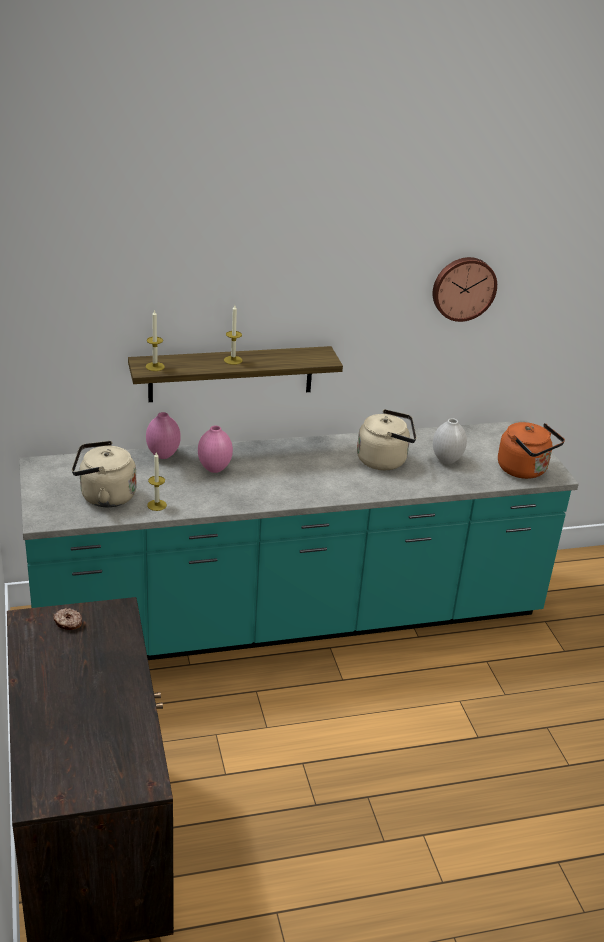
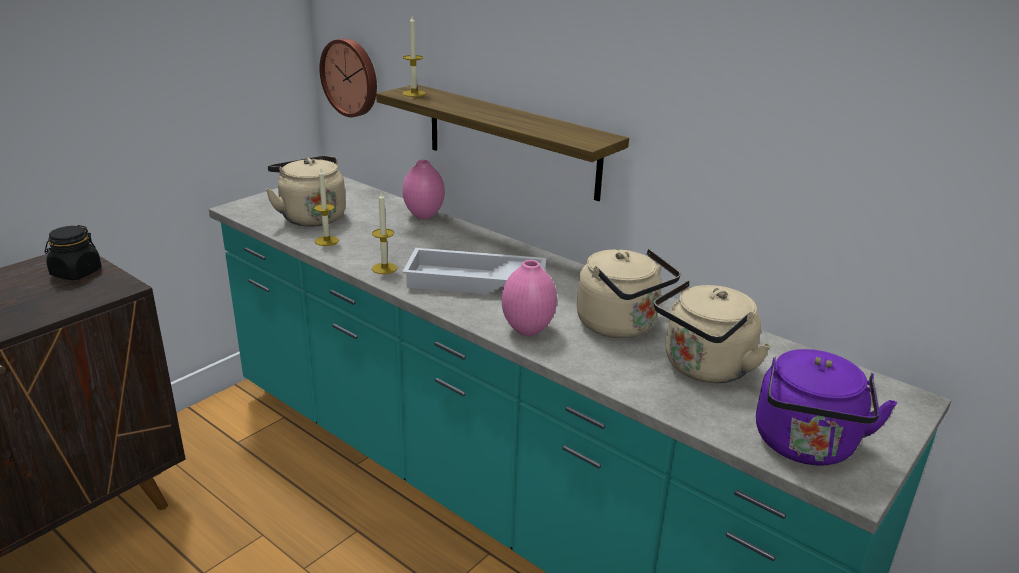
camera: 55 degrees right, 5 degrees down
donut [53,608,82,630] -> black jar [45,225,102,280]
pink vase [198,425,233,473] -> pink vase moved to [502,260,557,336]
candle [224,305,242,365] -> candle moved to [372,193,397,274]
wall clock [432,257,497,322] -> wall clock moved to [319,38,377,117]
white vase [433,418,467,464] -> beige kettle [654,280,771,383]
orange kettle [498,422,565,479] -> purple kettle [756,349,897,466]
none -> white tray [403,248,547,294]

